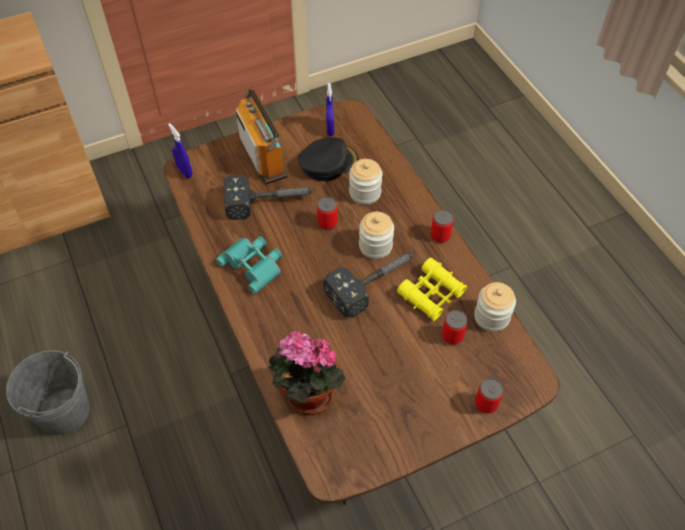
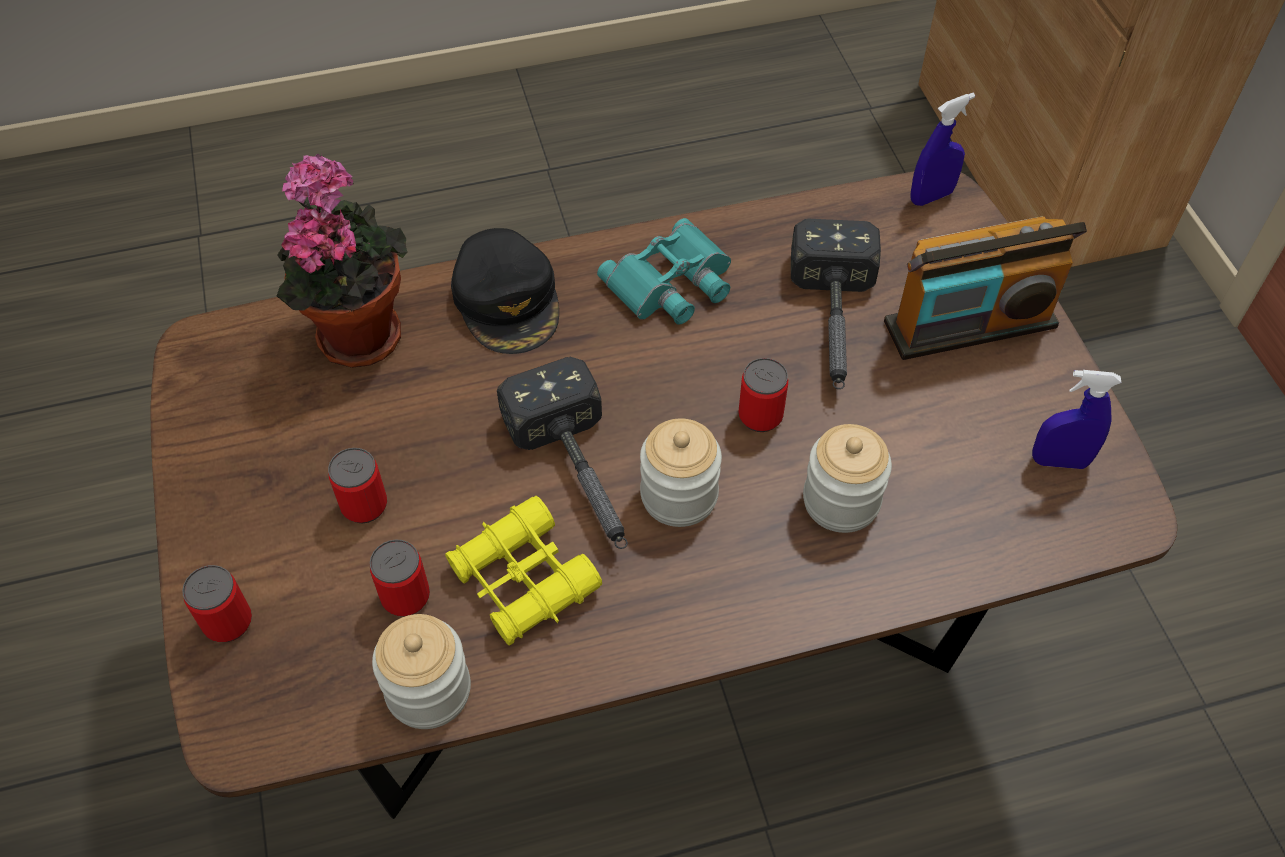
camera: 100 degrees right, 0 degrees up
grey bucket [6,350,89,435] -> none
black cap [298,137,359,181] -> black cap moved to [451,228,559,354]
can [431,209,454,243] -> can moved to [328,448,387,523]

